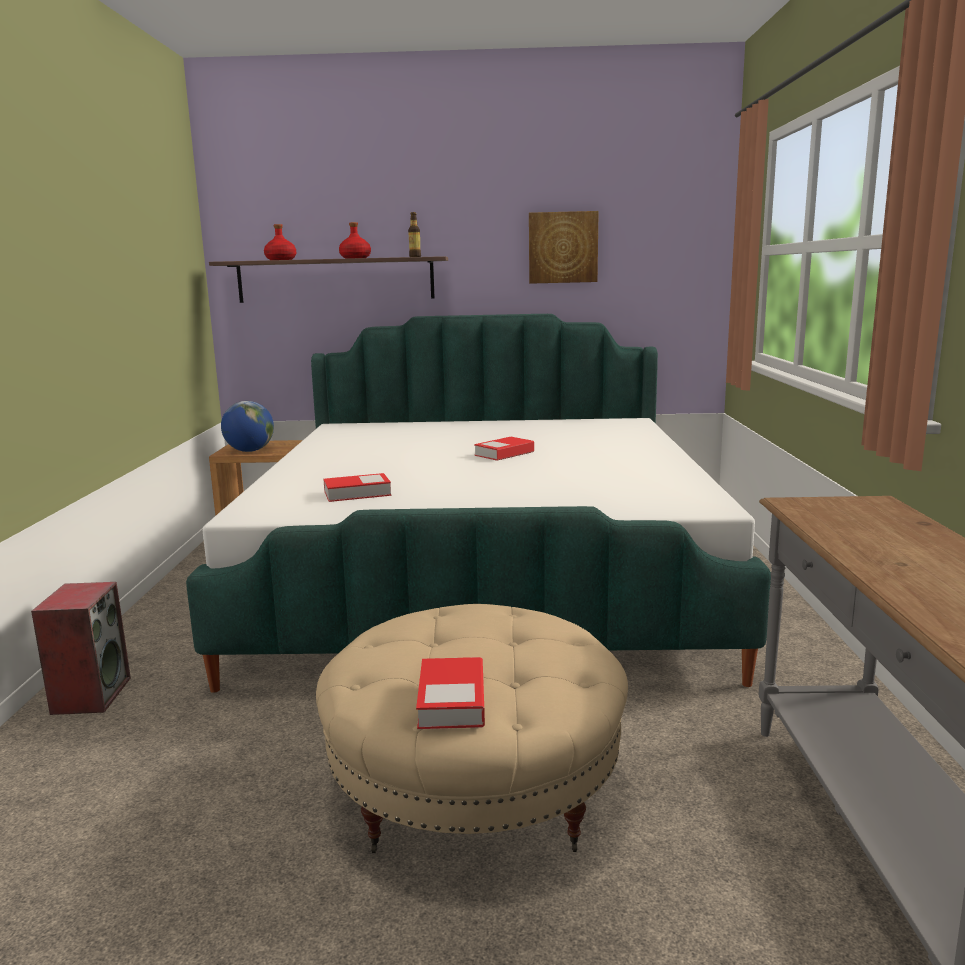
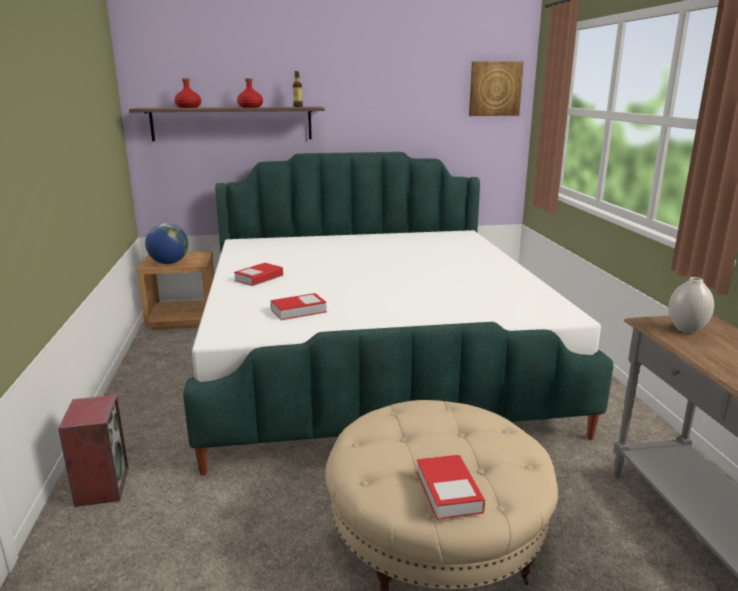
camera: 10 degrees left, 5 degrees up
book [474,437,534,461] -> book moved to [234,263,283,286]
picture [529,211,599,284] -> picture moved to [469,61,524,116]
none -> white vase [669,277,714,333]

